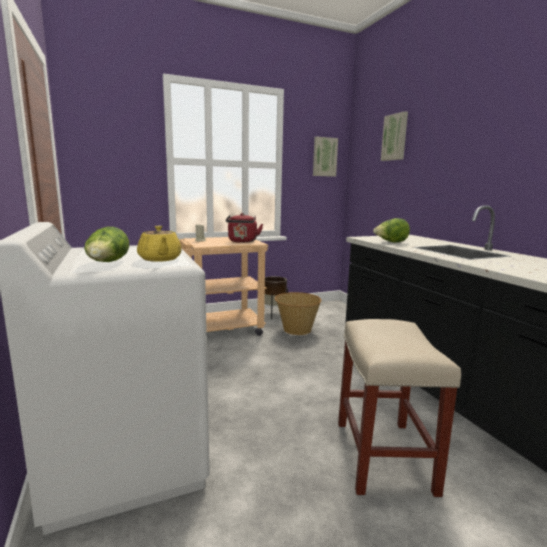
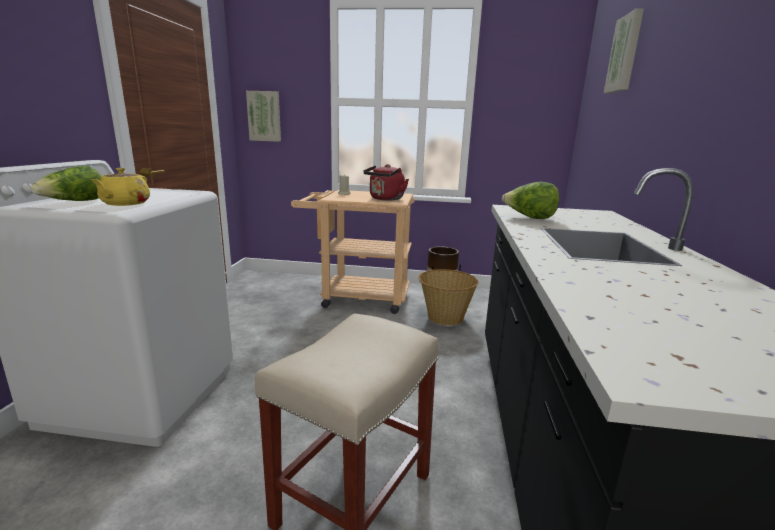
camera: 30 degrees right, 5 degrees up
picture [313,136,338,177] -> picture moved to [246,91,281,142]

